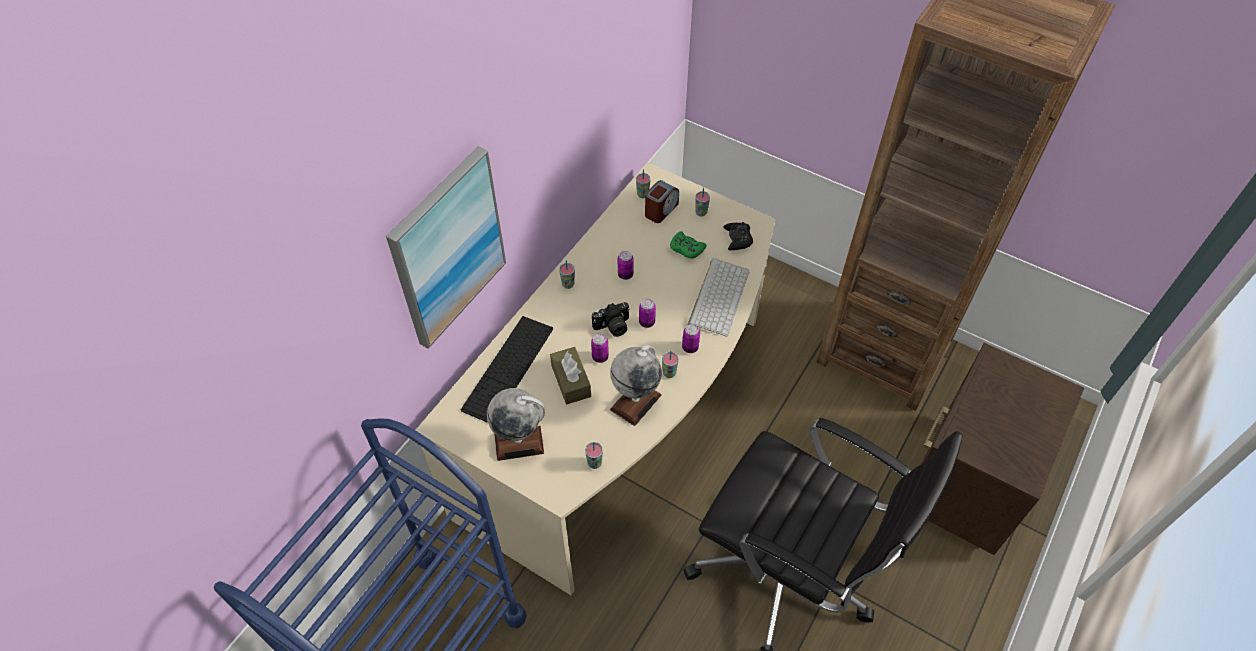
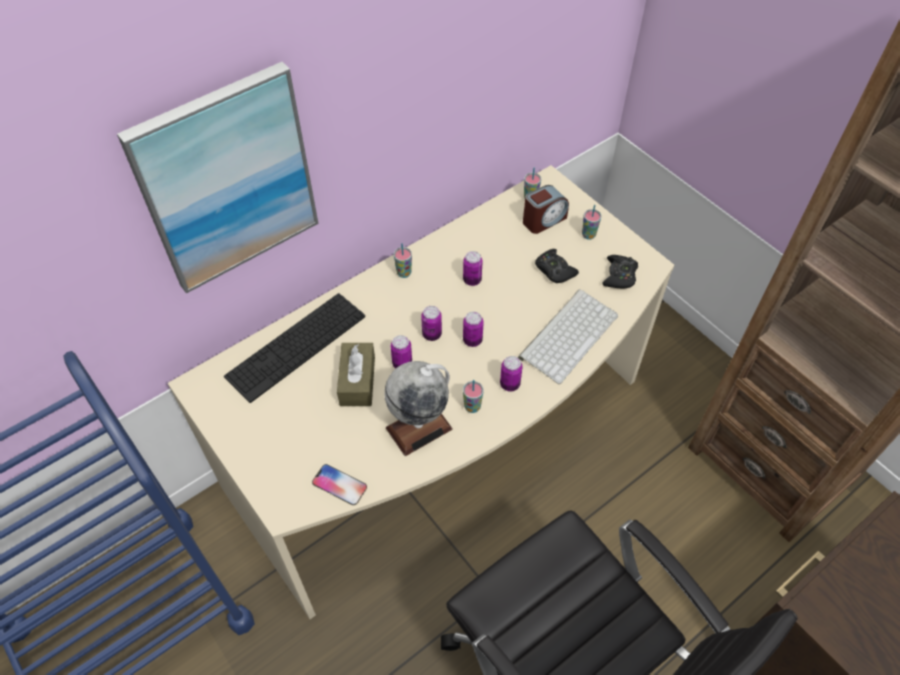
camera: 20 degrees right, 0 degrees up
globe [487,388,545,461] -> none
cup [585,442,603,469] -> phone [312,464,367,505]
camera [592,302,630,337] -> can [421,306,442,341]
green game controller [670,231,707,259] -> black game controller [535,249,579,283]

